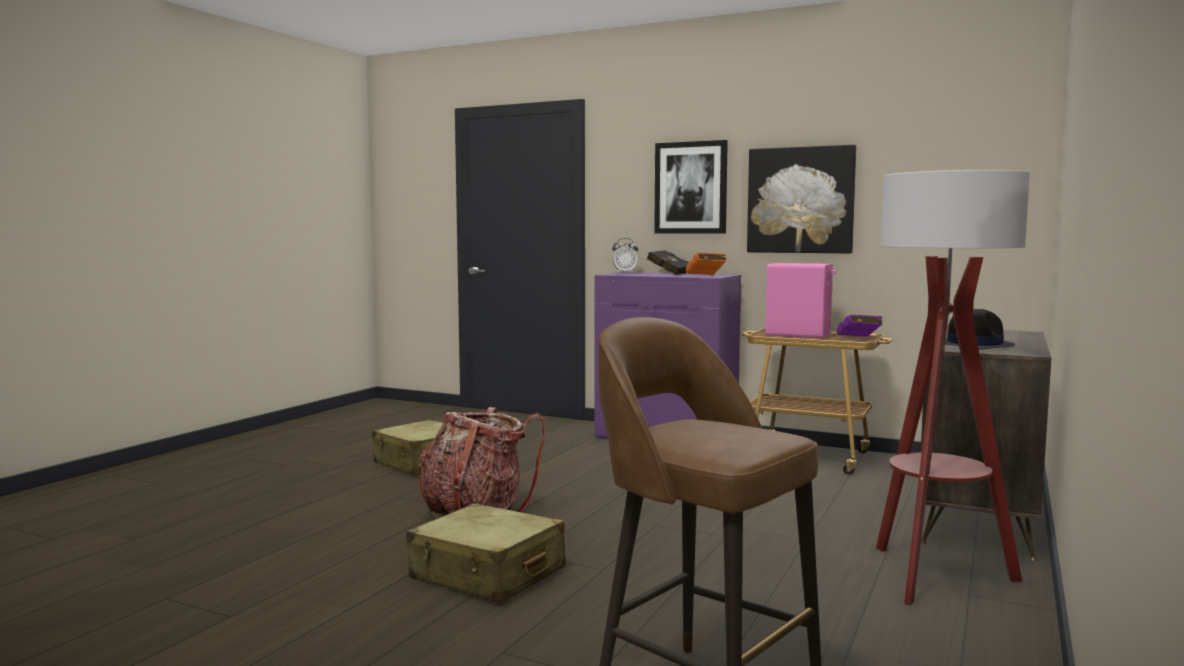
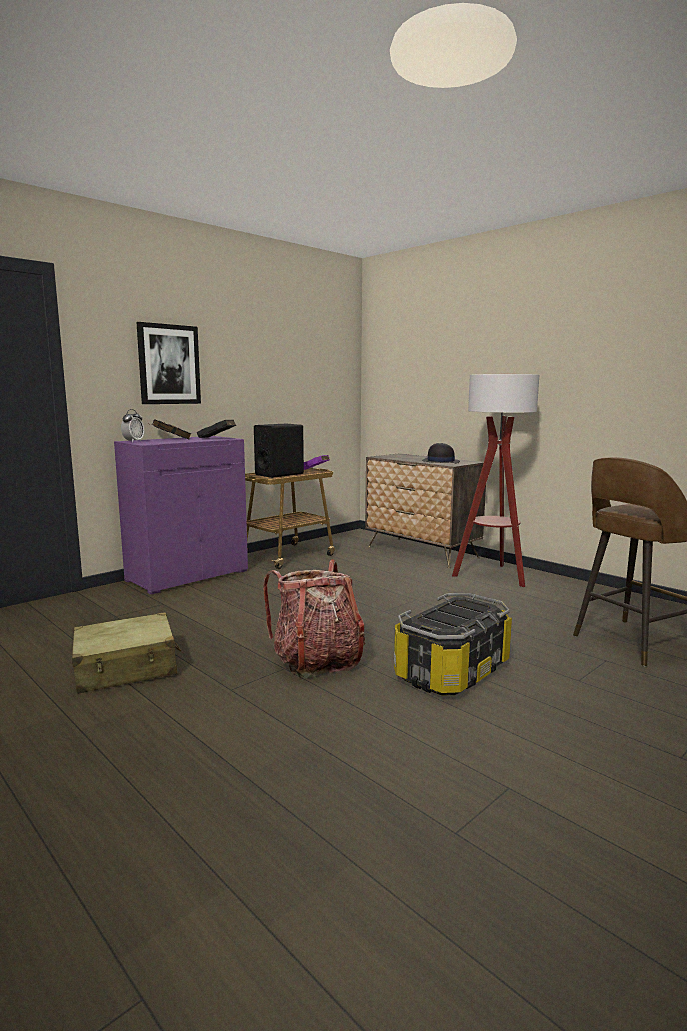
camera: 70 degrees left, 5 degrees up
beige suitcase [406,503,566,603] -> storage box [394,593,512,695]
orange book [686,252,726,275] -> black book [197,420,236,438]
picture [747,145,856,254] -> none
pink speaker [765,263,836,338] -> black speaker [254,424,304,478]

